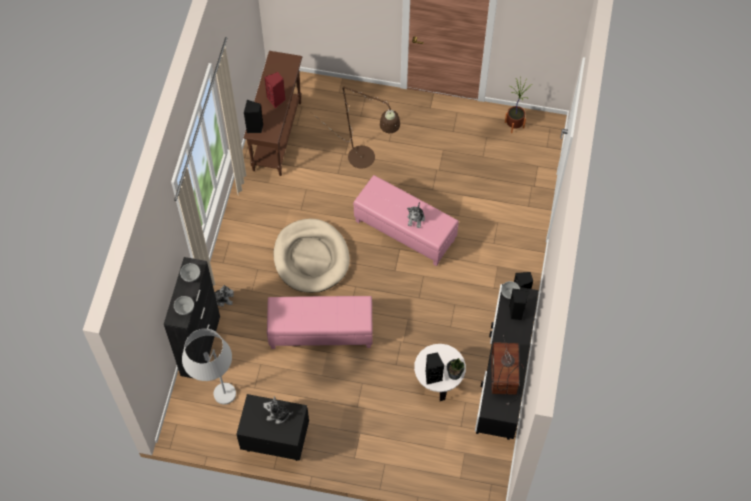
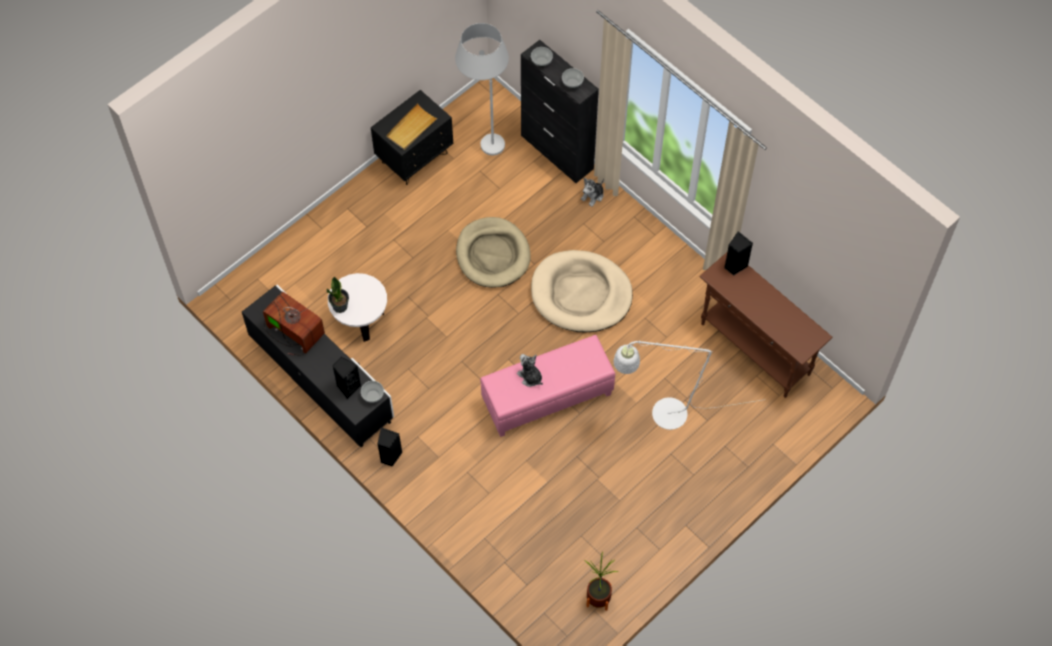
camera: 125 degrees right, 0 degrees up
plush toy [263,396,293,424] -> beige tray [386,103,438,150]
red speaker [265,72,286,108] -> none
pink ottoman [267,296,373,349] -> beige dog bed [456,217,531,288]
brown floor lamp [312,86,400,169] -> white floor lamp [613,340,761,430]
black speaker [426,352,444,385] -> none

